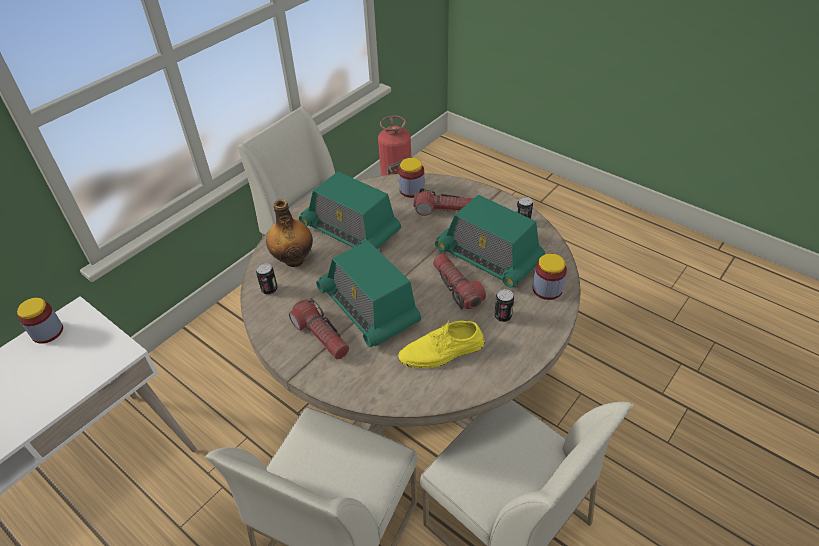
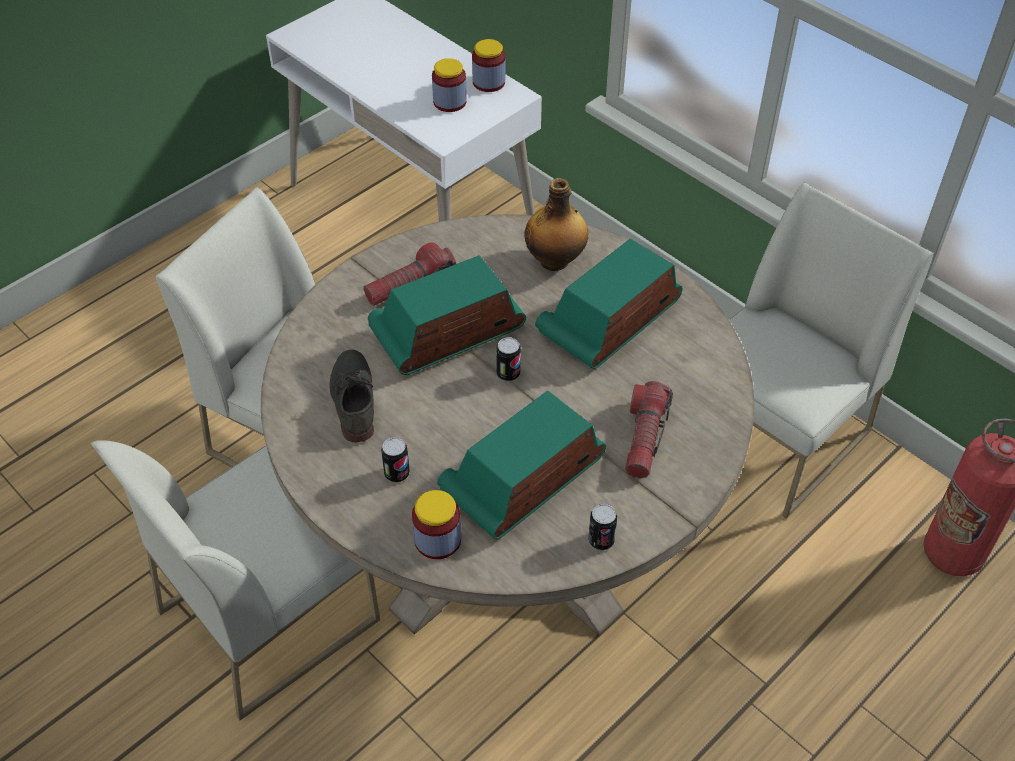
camera: 95 degrees right, 5 degrees up
can [256,263,278,295] -> can moved to [496,337,520,381]
yellow shoe [398,320,484,368] -> grey shoe [330,350,374,442]
jar [399,158,425,198] -> jar moved to [432,58,467,112]
flashlight [433,254,486,310] -> none

